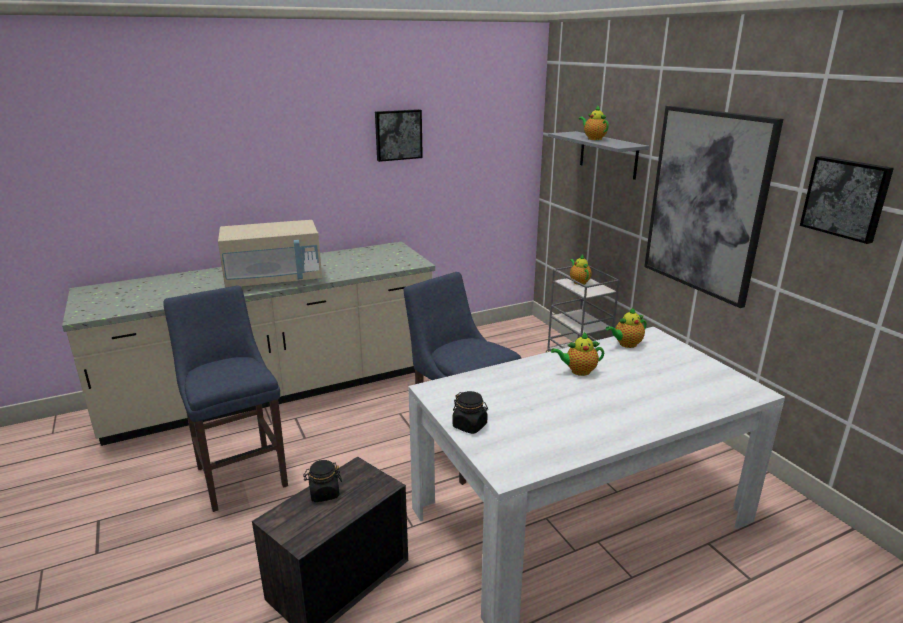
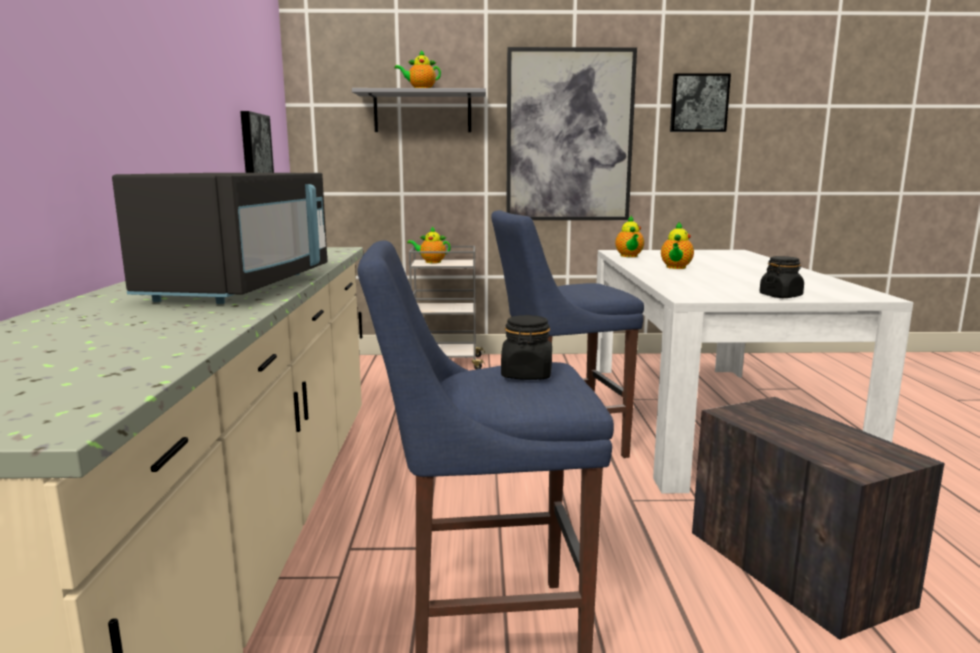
camera: 65 degrees left, 10 degrees down
beige microwave [218,220,322,288] -> black microwave [112,173,327,304]
black jar [303,460,342,502] -> black jar moved to [501,315,552,380]
picture [375,109,423,162] -> picture moved to [240,111,274,173]

